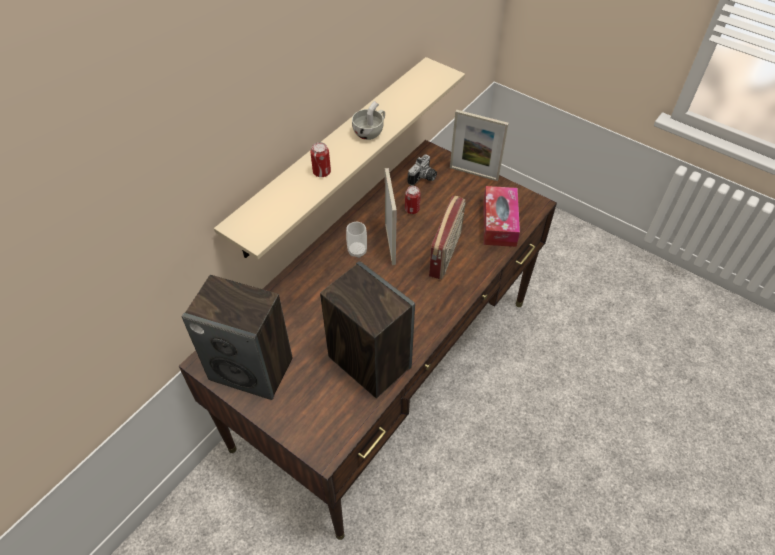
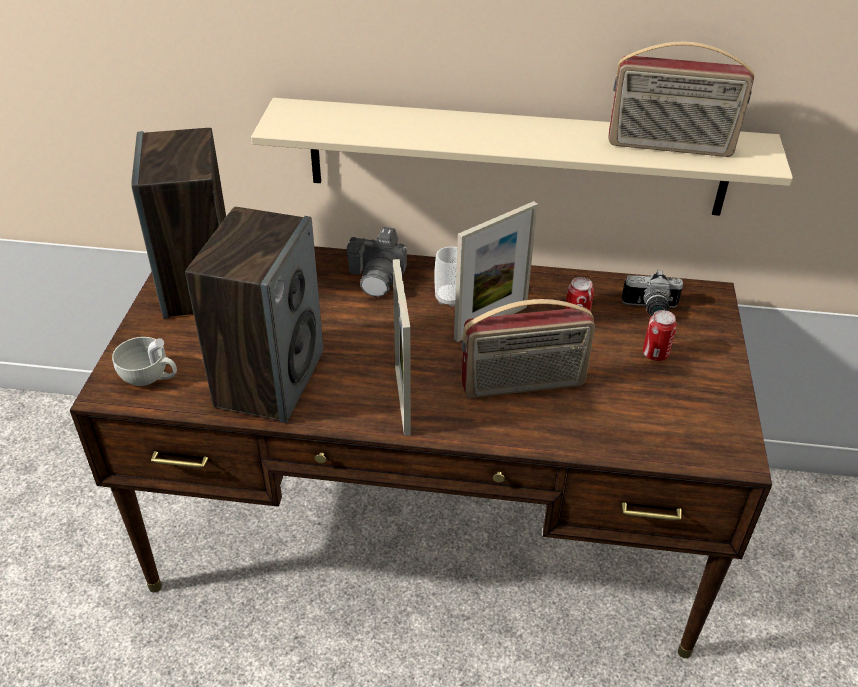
camera: 60 degrees right, 10 degrees down
can [311,142,331,177] -> can moved to [643,310,677,361]
white cup [352,101,385,140] -> white cup moved to [112,337,177,386]
picture frame [450,110,509,181] -> picture frame moved to [393,259,411,436]
tissue box [484,186,520,247] -> none
none -> camera [347,227,407,297]
none -> radio [608,42,754,157]

